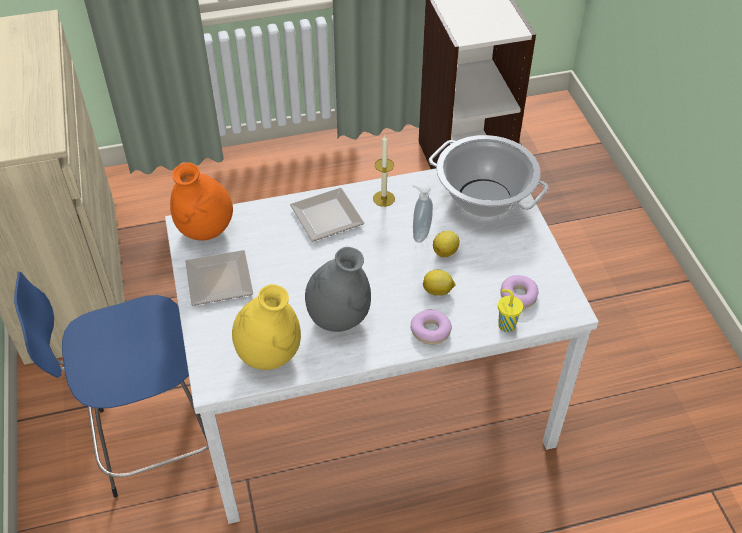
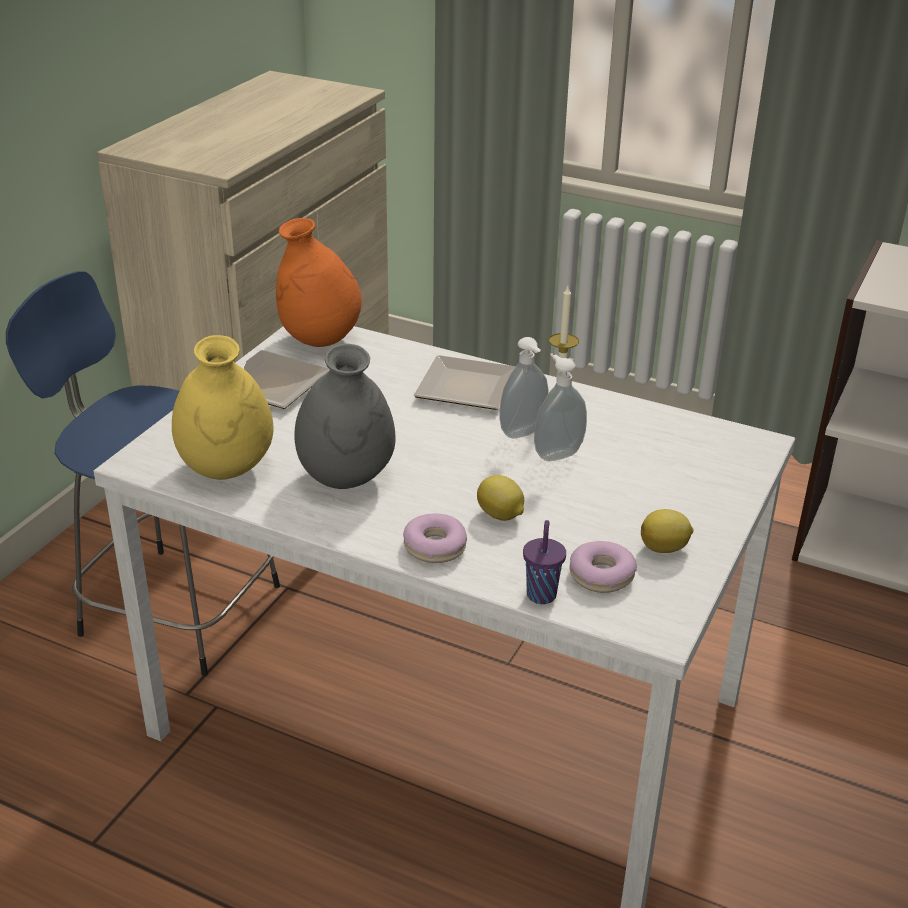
camera: 40 degrees right, 15 degrees down
cooking pot [429,135,548,217] -> none
lemon [433,231,460,258] -> lemon moved to [641,509,694,553]
yellow cup [498,289,523,332] -> purple cup [523,520,566,604]
none -> soap dispenser [499,337,549,438]

